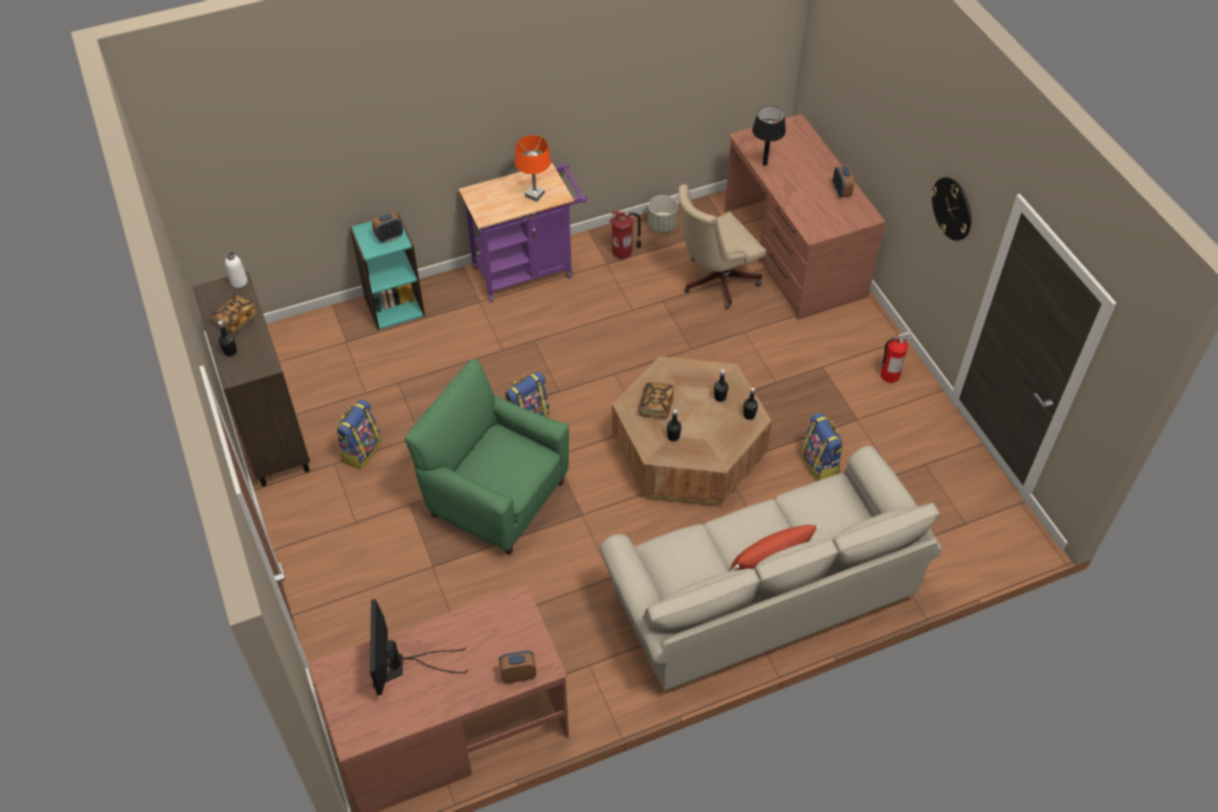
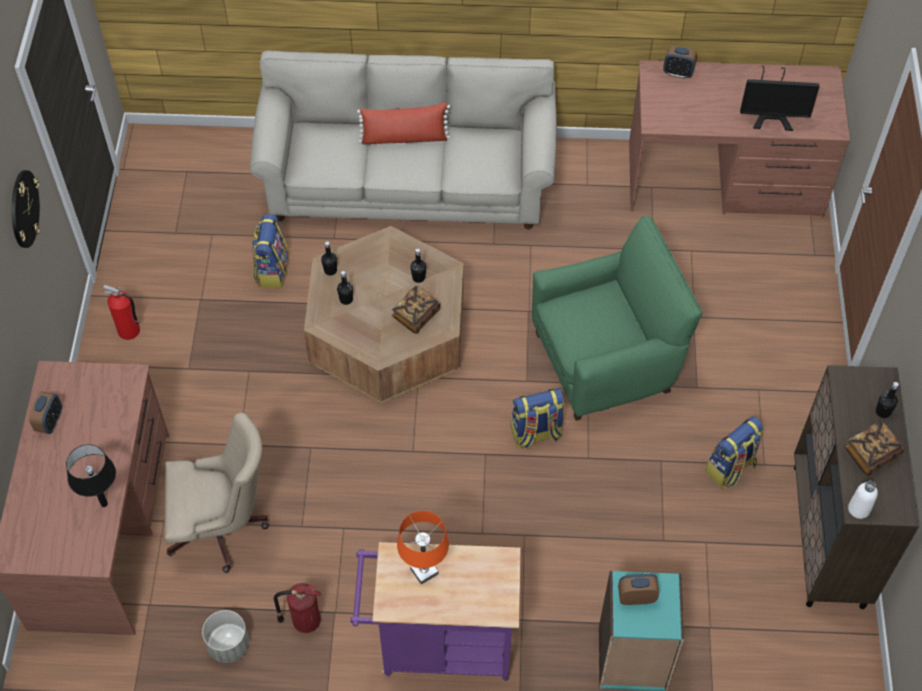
camera: 155 degrees left, 5 degrees up
monitor [370,599,468,695] -> monitor turned 75 degrees clockwise [740,65,819,131]
green armchair [405,359,569,556] -> green armchair turned 75 degrees counterclockwise [532,216,702,421]

